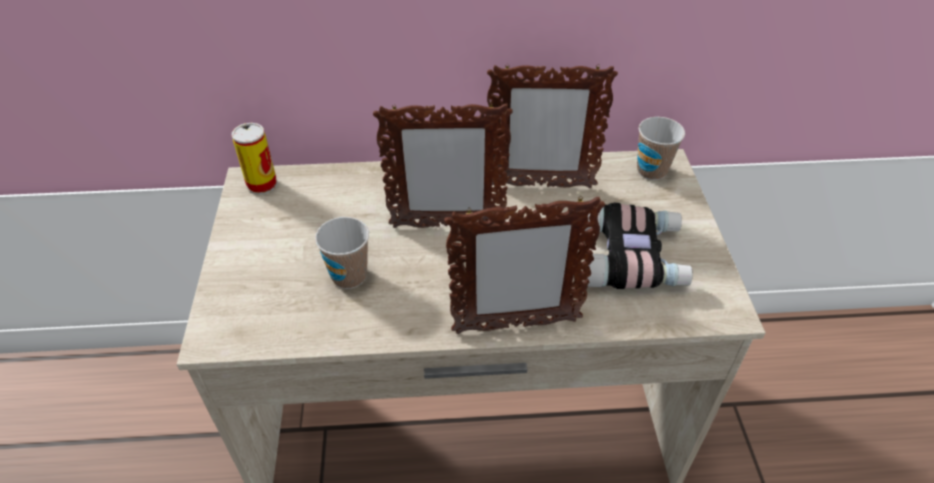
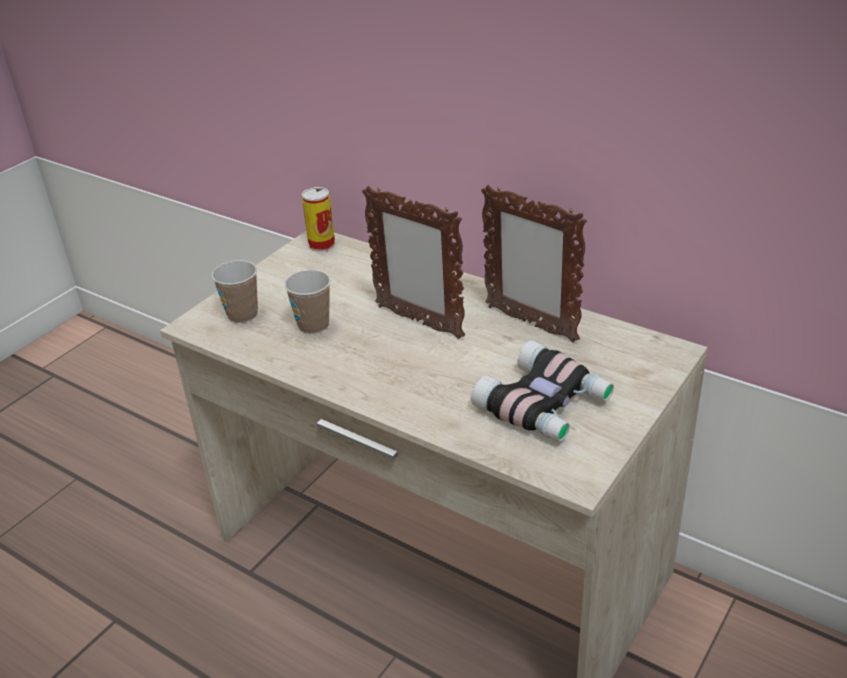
camera: 40 degrees right, 10 degrees down
picture frame [444,196,605,334] -> none
cup [637,117,685,180] -> cup moved to [212,260,258,323]

